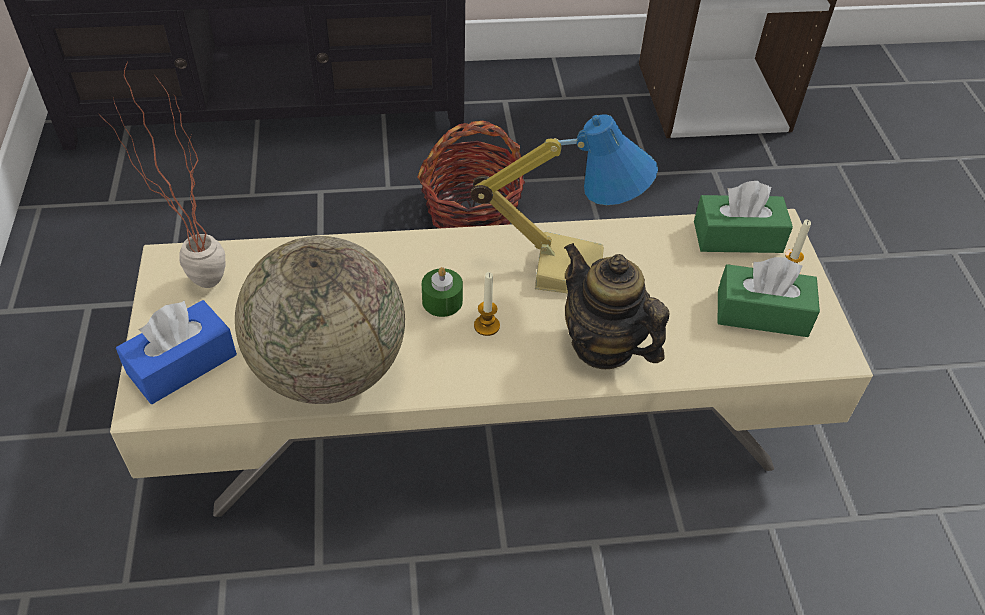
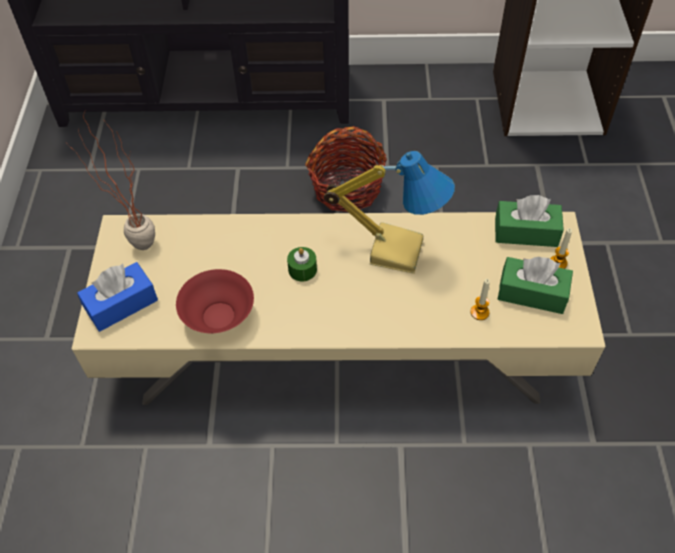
camera: 10 degrees right, 5 degrees up
globe [235,236,405,404] -> red bowl [176,269,254,333]
candle [474,272,500,336] -> candle moved to [470,279,490,320]
teapot [564,243,669,369] -> none

